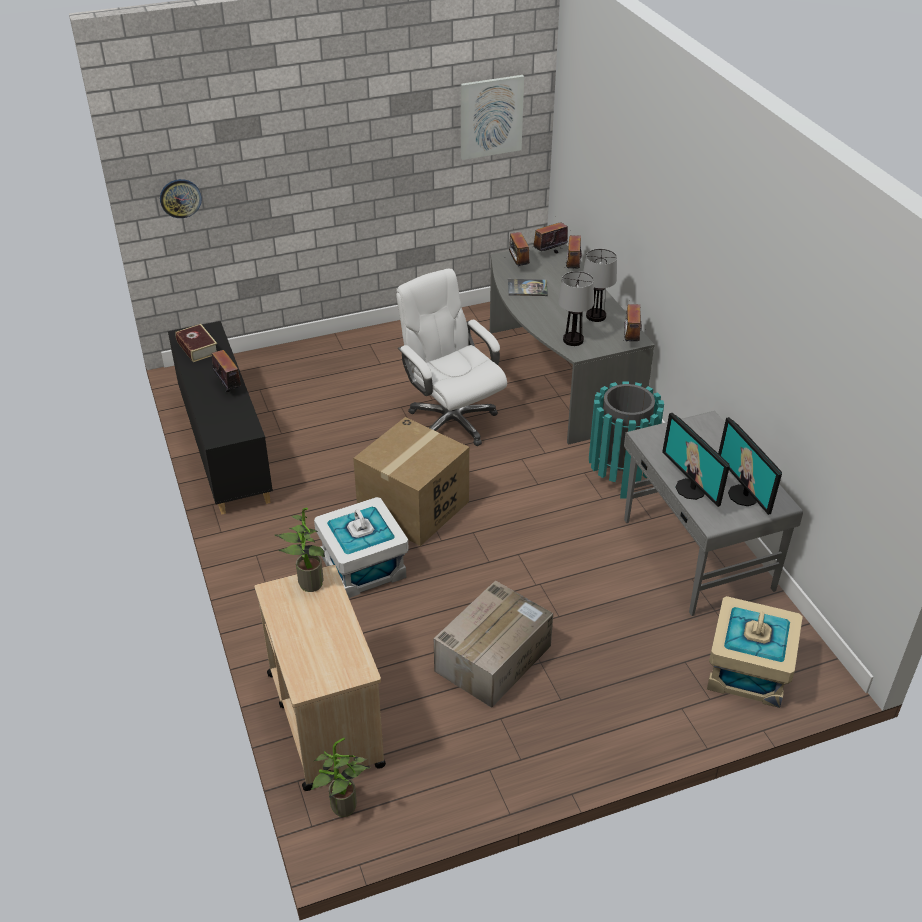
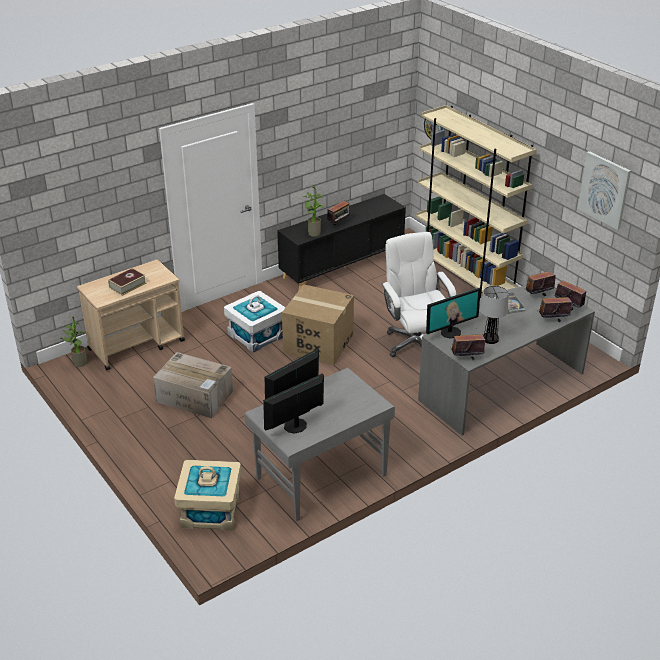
camera: 75 degrees right, 5 degrees down
book [175,324,217,362] -> book moved to [108,268,146,296]
potted plant [275,507,325,592] -> potted plant moved to [302,186,324,237]
white office chair [396,268,507,446] -> white office chair turned 60 degrees counterclockwise [381,232,456,357]
table lamp [558,271,594,346] -> monitor [426,288,481,338]
turquoise trash can [589,381,664,498] -> none
none -> beige bookcase [416,105,537,298]

